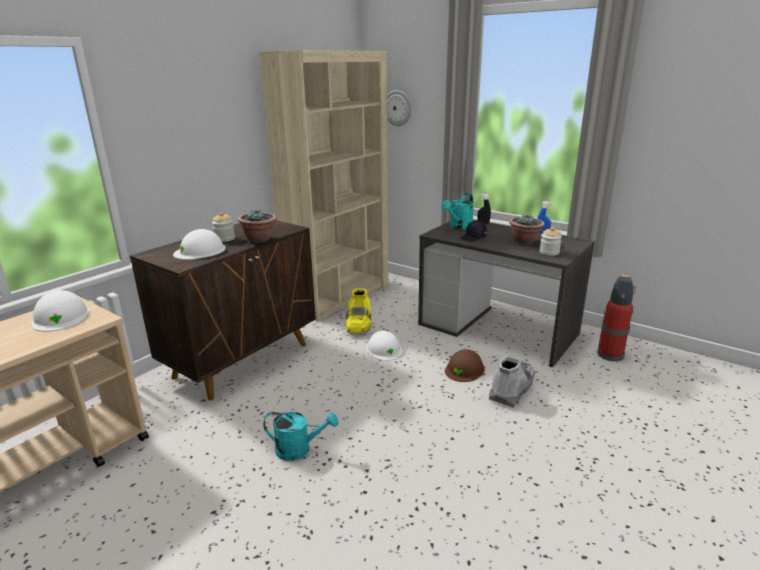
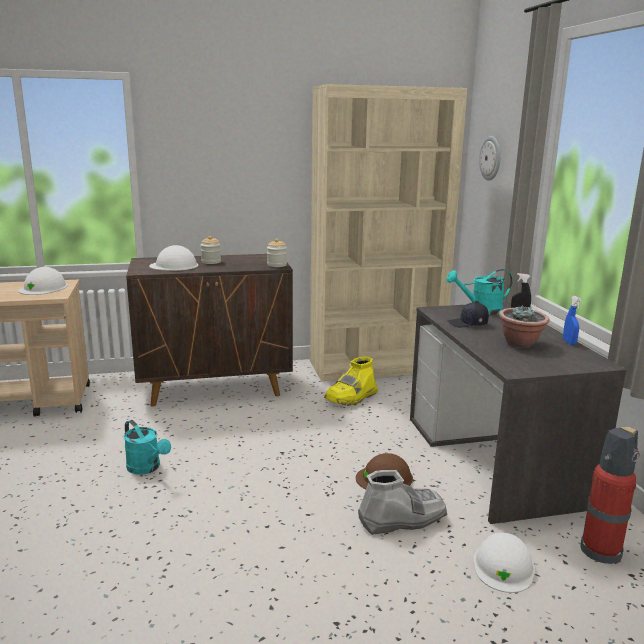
camera: 40 degrees right, 5 degrees down
potted plant [237,209,277,243] -> none
white hard hat [366,331,403,361] -> white hard hat moved to [473,533,535,593]
jar [540,227,562,256] -> jar moved to [267,239,287,267]

